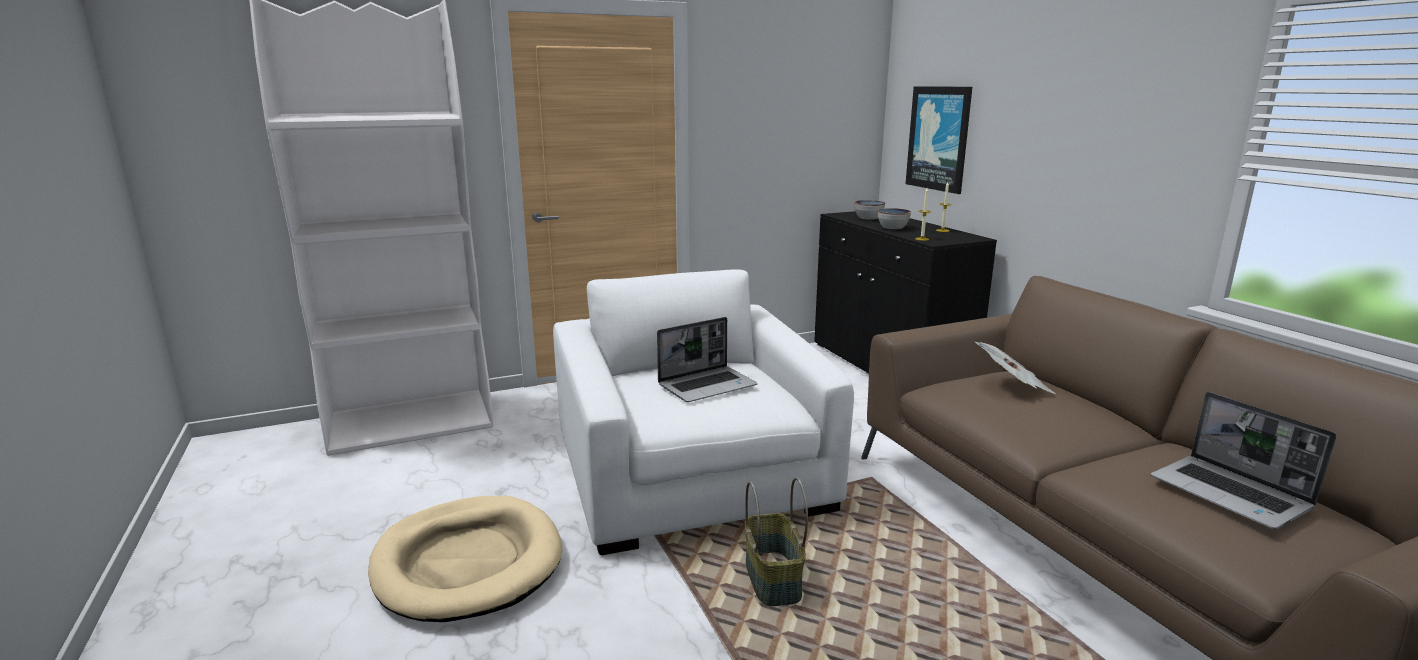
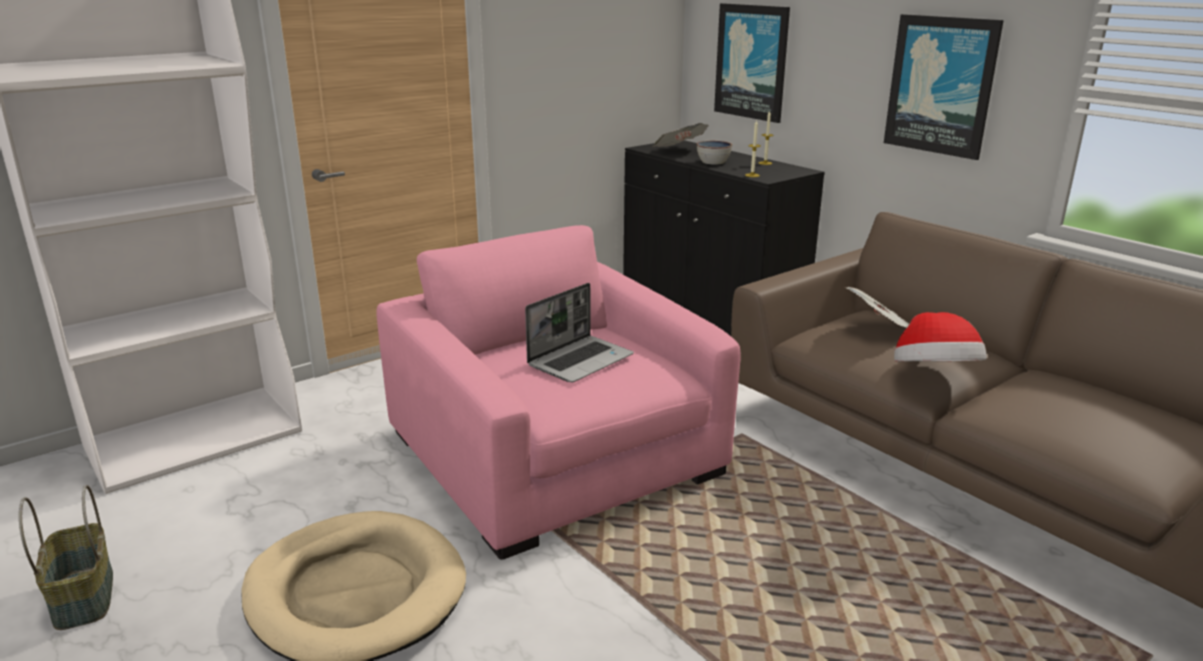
camera: 15 degrees left, 5 degrees up
white armchair [553,269,854,555] -> pink armchair [377,225,741,560]
basket [745,477,808,606] -> basket moved to [19,485,113,630]
bowl [854,200,885,220] -> newspaper [653,123,709,147]
laptop [1151,392,1336,529] -> none
none -> picture [884,14,1004,160]
none -> hat [894,312,987,362]

